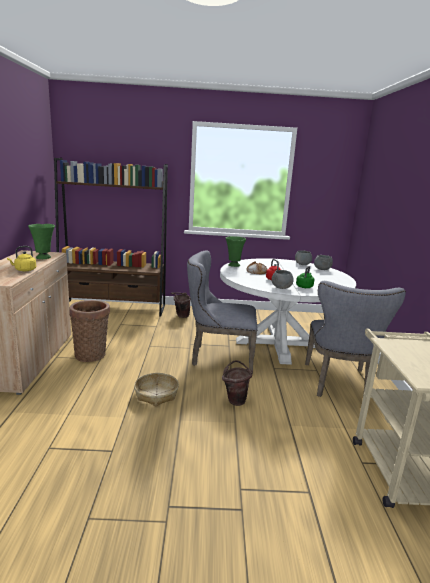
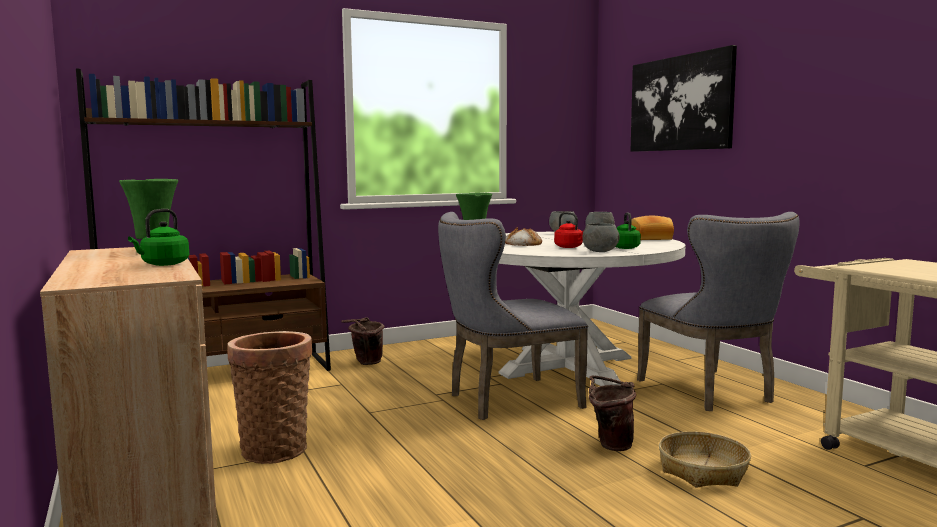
camera: 25 degrees left, 10 degrees down
yellow kettle [7,246,36,271] -> green kettle [128,209,189,266]
basket [134,373,179,406] -> basket moved to [659,431,751,487]
none -> picture [630,45,737,152]
none -> bread [631,215,674,240]

